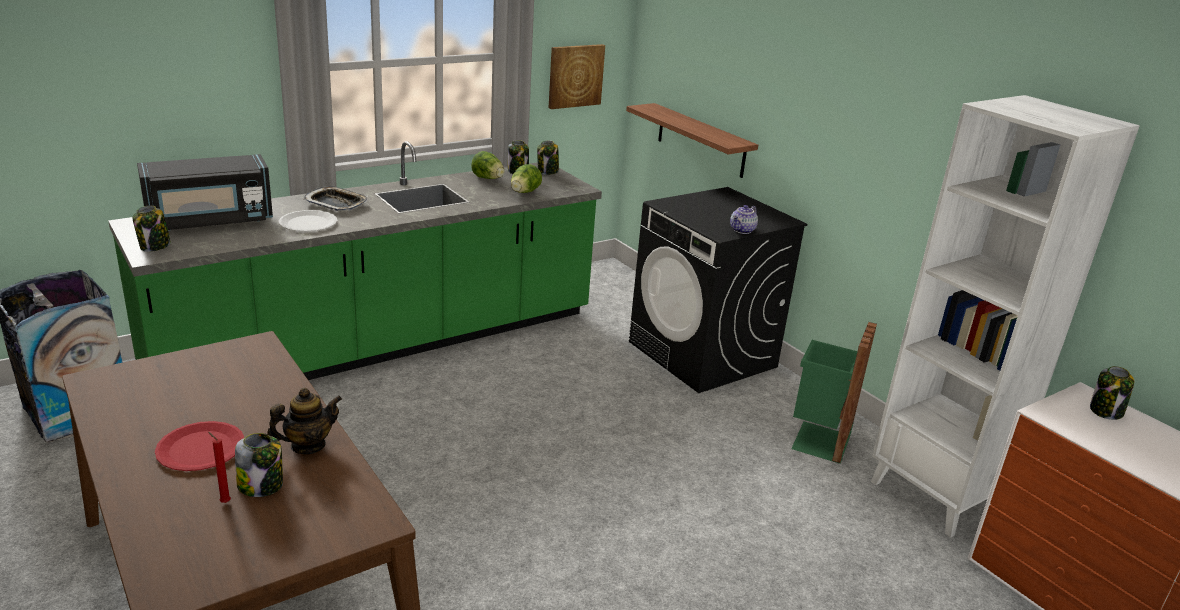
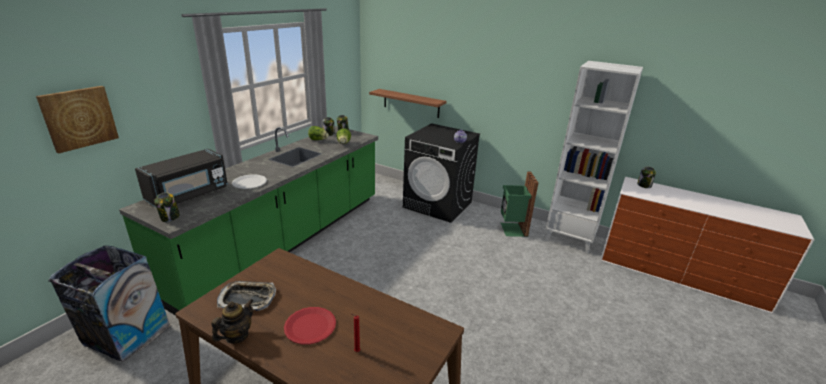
camera: 25 degrees left, 0 degrees up
jar [235,433,283,497] -> none
teapot [267,388,342,454] -> teapot moved to [211,299,254,344]
tray [303,186,368,211] -> tray moved to [217,281,276,311]
picture [549,44,605,109] -> picture moved to [36,86,119,153]

